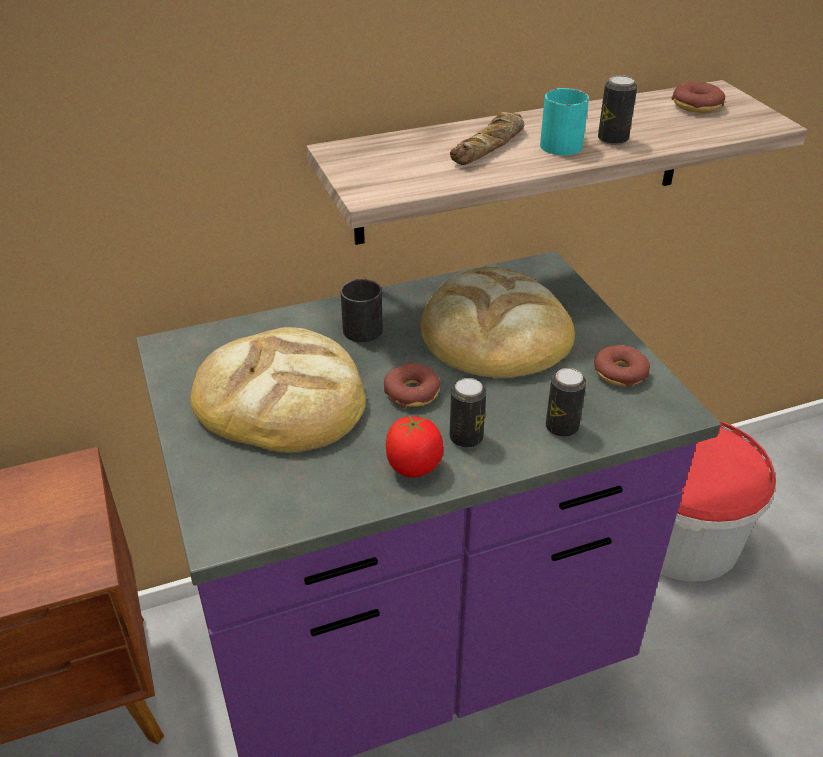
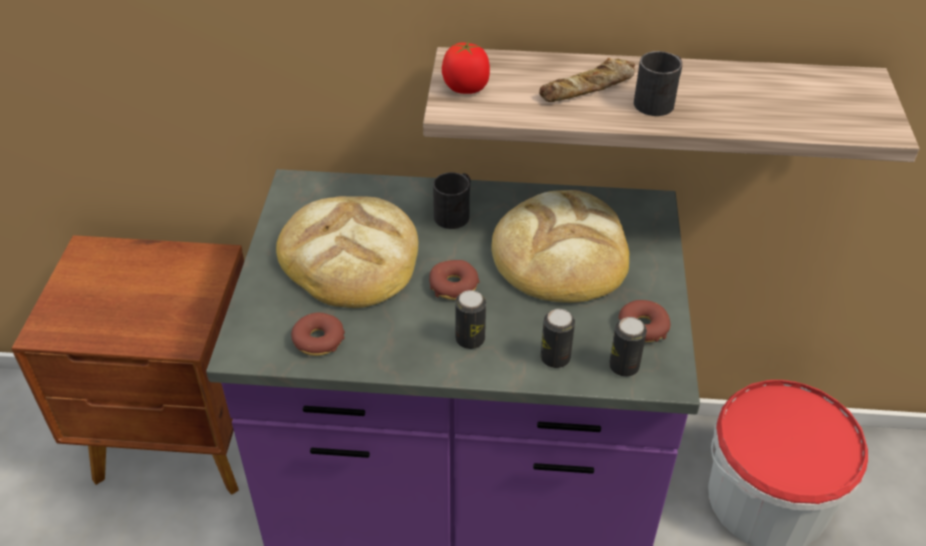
camera: 25 degrees right, 5 degrees up
tomato [386,414,443,478] -> tomato moved to [442,41,490,94]
turquoise mug [540,88,589,156] -> black mug [634,51,682,116]
can [598,75,637,145] -> can moved to [609,317,647,377]
donut [671,82,725,113] -> donut moved to [291,312,345,356]

